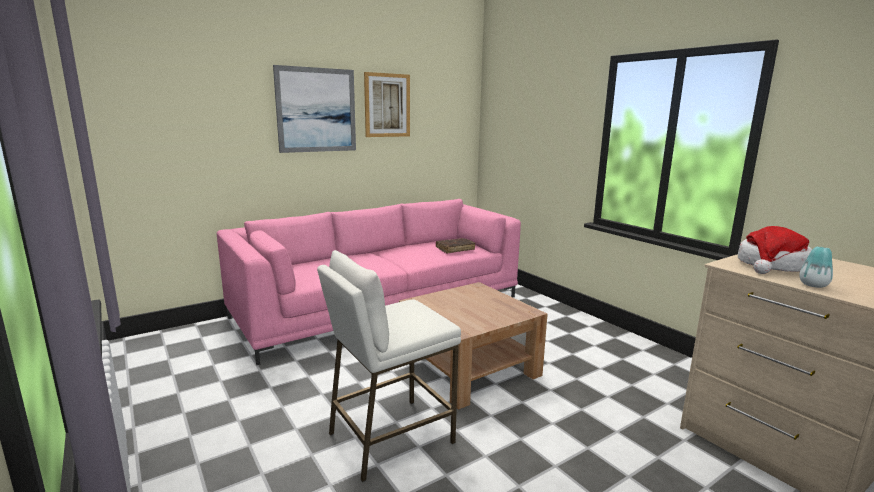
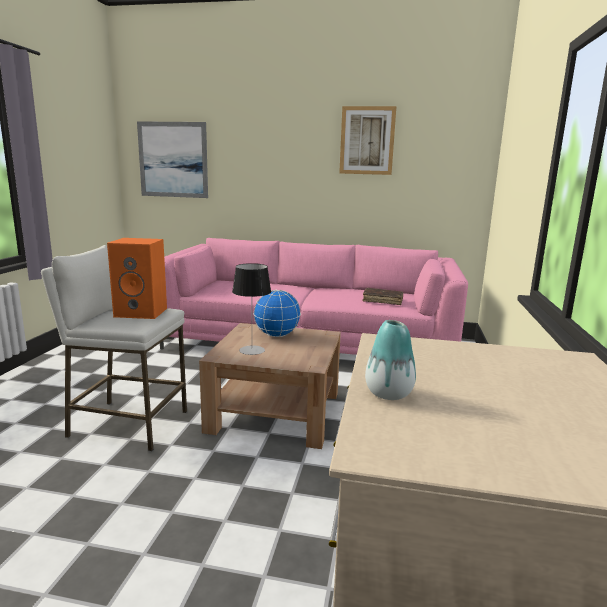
camera: 45 degrees right, 0 degrees up
picture [273,65,356,153] -> picture moved to [137,121,208,198]
hat [738,226,812,274] -> none
none -> orange speaker [107,238,167,319]
none -> table lamp [232,263,271,355]
none -> globe [253,290,301,337]

